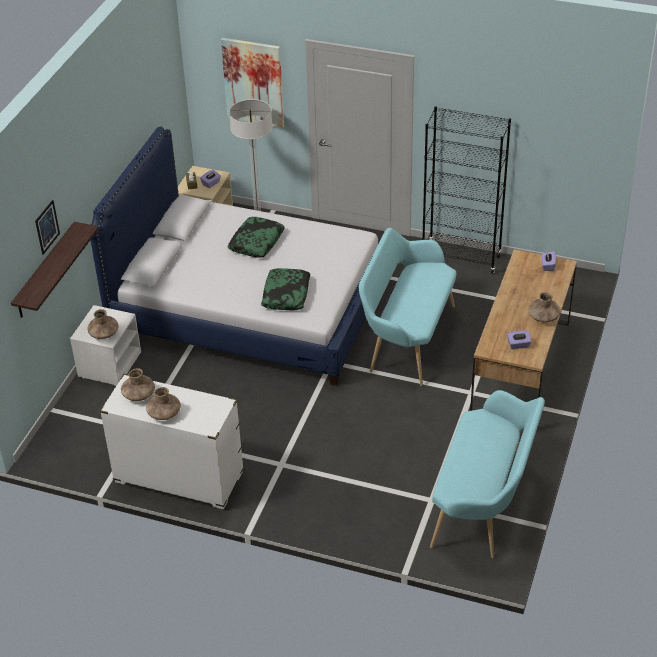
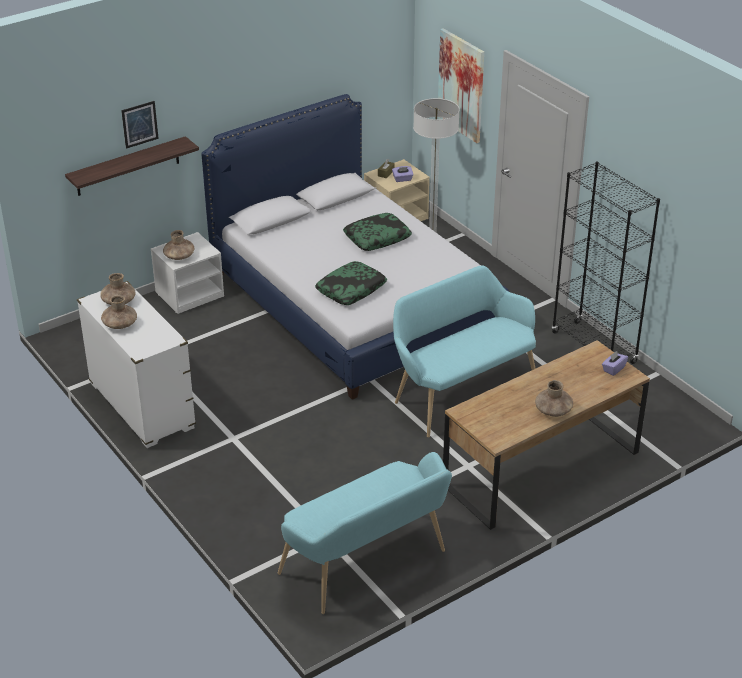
camera: 35 degrees right, 5 degrees down
purple tissue box [507,330,532,349] -> none

